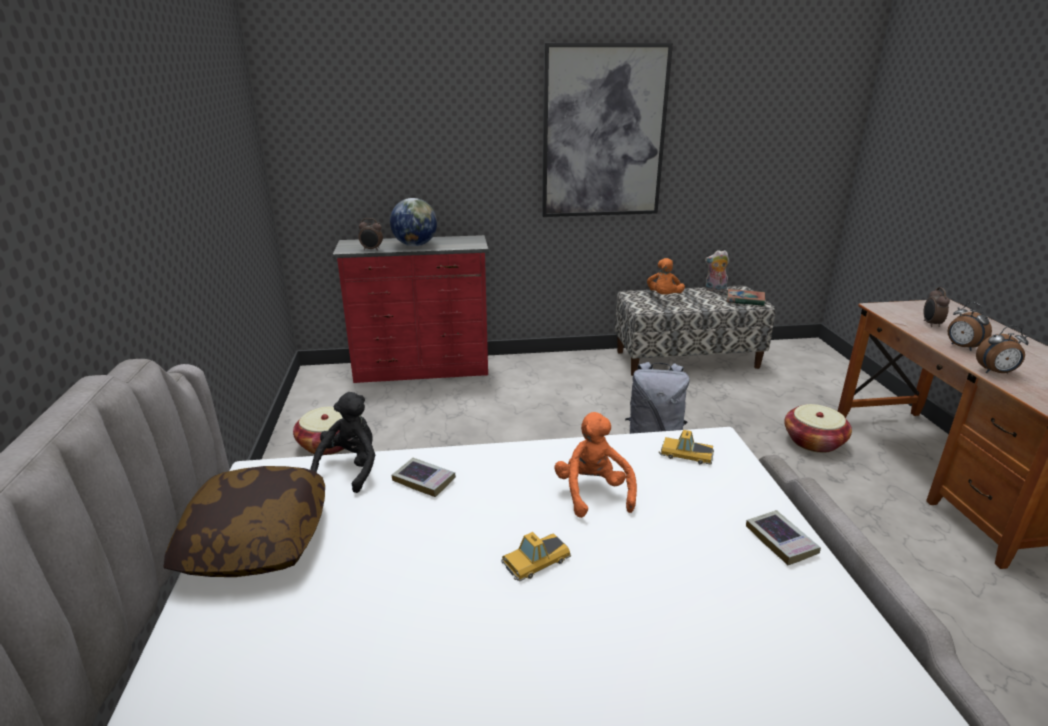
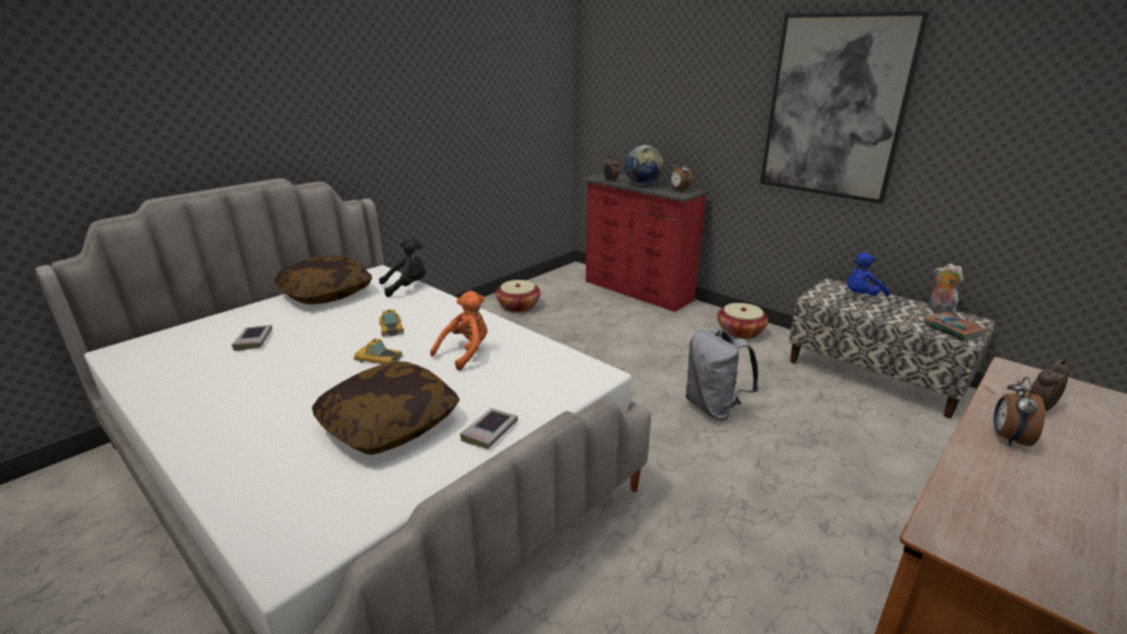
camera: 50 degrees right, 0 degrees up
book [391,458,456,497] -> book moved to [232,325,273,351]
orange plush toy [647,258,685,295] -> blue plush toy [847,253,890,297]
toy car [659,430,714,465] -> toy car moved to [379,309,404,337]
basket [784,404,852,453] -> basket moved to [717,303,768,339]
alarm clock [976,325,1029,374] -> alarm clock moved to [669,159,692,191]
none -> pillow [312,361,460,455]

